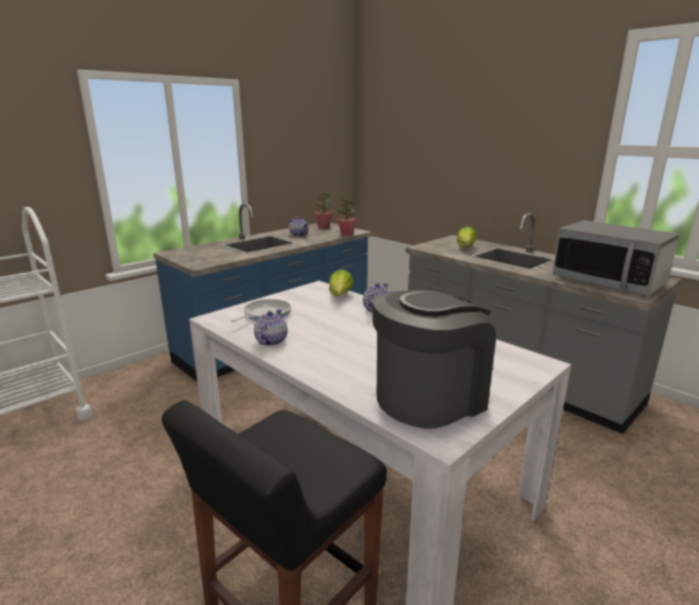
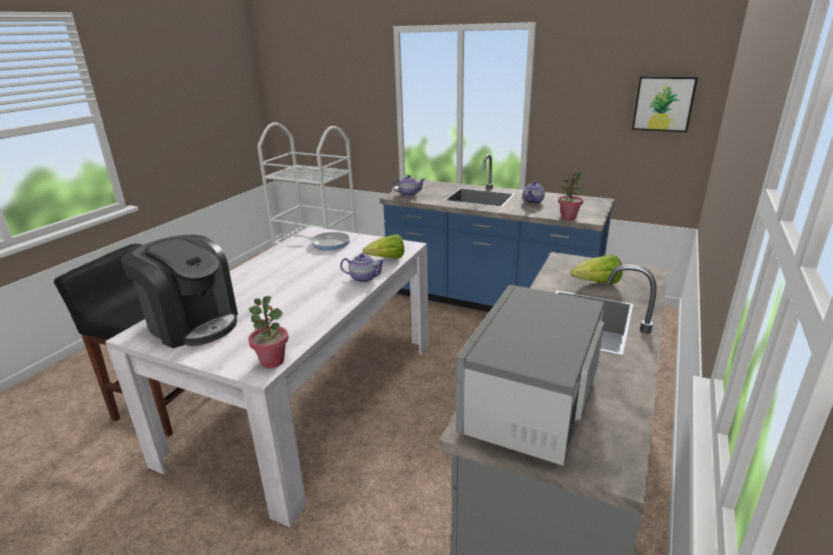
camera: 70 degrees right, 5 degrees up
teapot [254,309,288,346] -> teapot moved to [392,175,425,196]
potted plant [315,192,333,229] -> potted plant moved to [248,296,289,368]
none -> picture [632,76,698,132]

